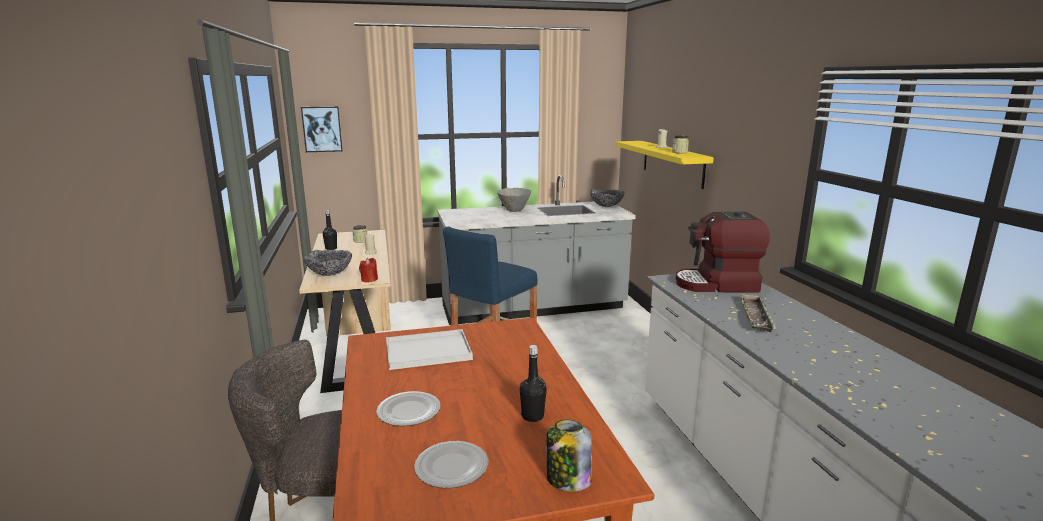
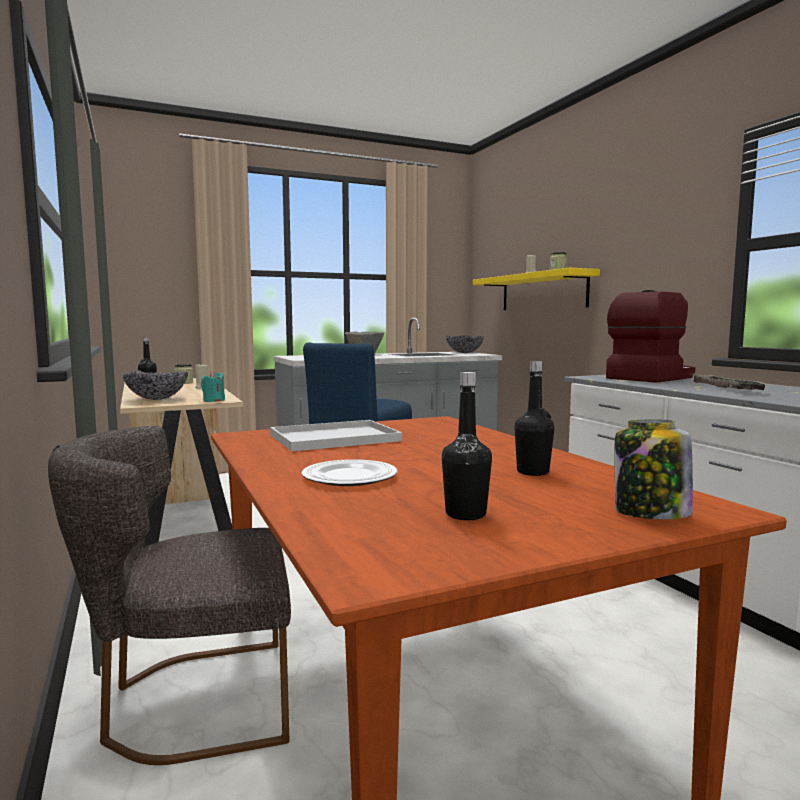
camera: 10 degrees left, 10 degrees down
picture [301,106,343,152] -> none
red candle [359,258,378,282] -> turquoise candle [201,371,225,402]
plate [414,441,488,488] -> black bottle [442,372,492,520]
coffee machine [676,212,770,293] -> coffee machine turned 150 degrees clockwise [606,290,696,383]

